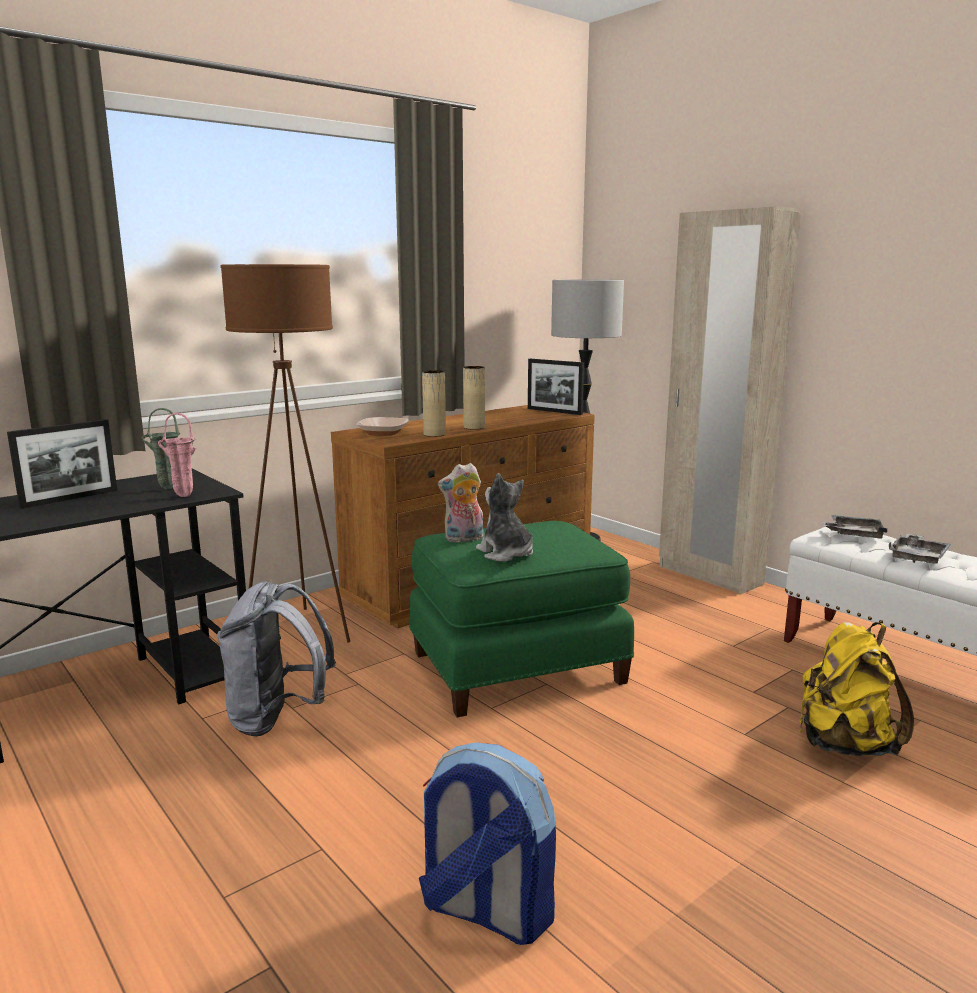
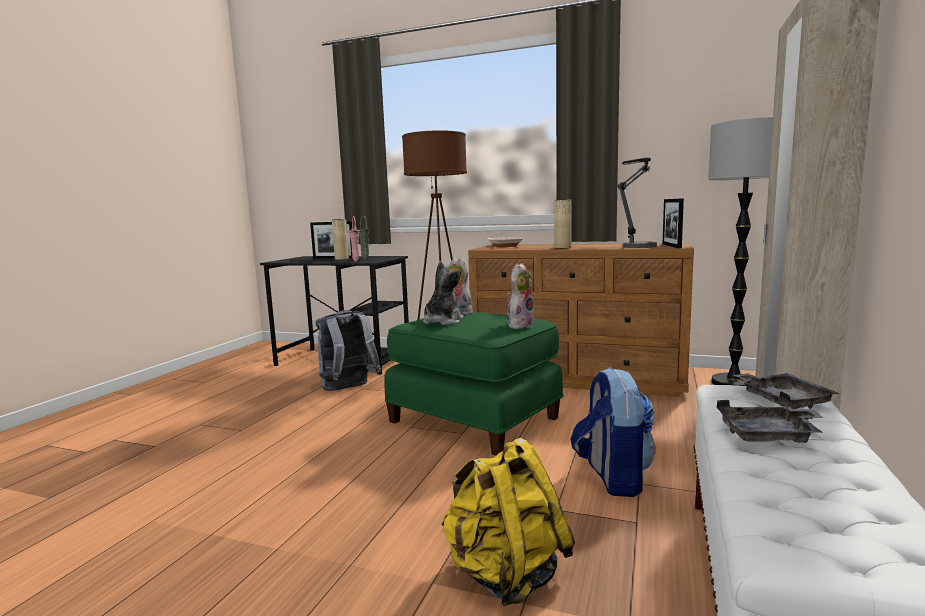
camera: 60 degrees right, 5 degrees down
backpack [419,742,556,945] -> backpack moved to [571,367,655,497]
beige vase [422,370,446,437] -> beige vase moved to [332,219,349,260]
none -> plush toy [506,263,534,329]
none -> table lamp [618,157,657,248]

